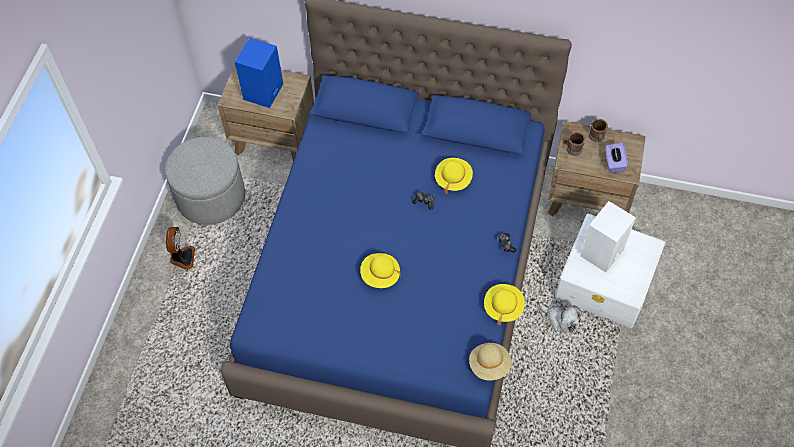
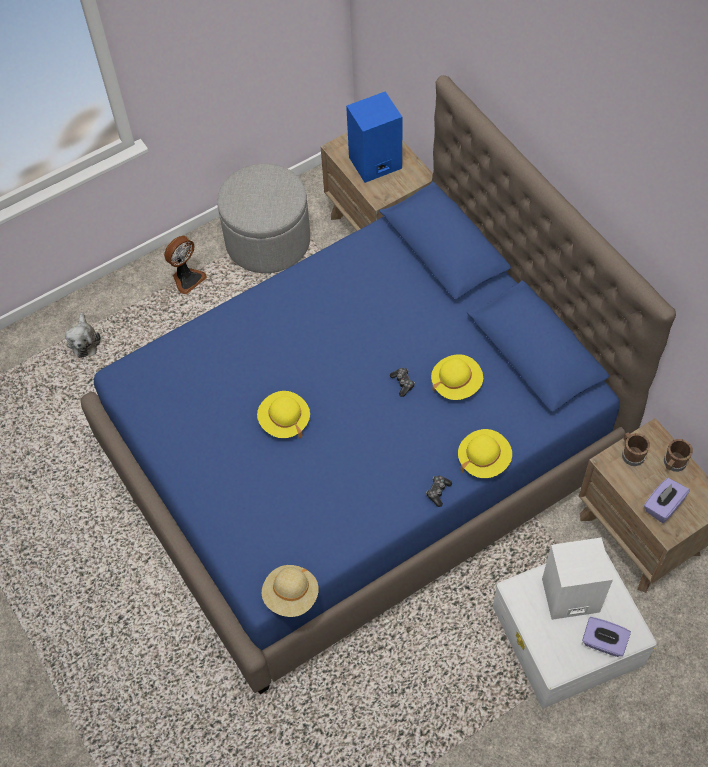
camera: 45 degrees right, 0 degrees up
yellow hat [484,284,525,325] -> yellow hat moved to [458,429,512,478]
plush toy [539,303,582,333] -> plush toy moved to [65,312,100,358]
none -> purple tissue box [582,617,631,657]

